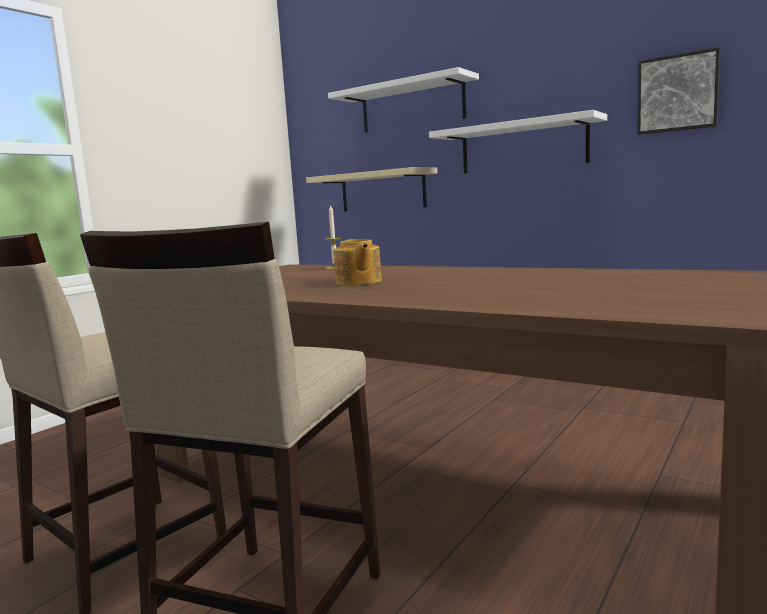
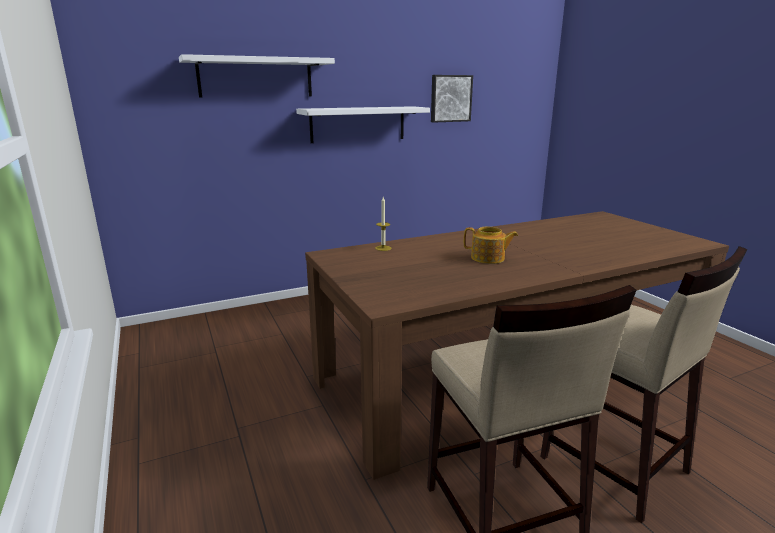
camera: 60 degrees left, 10 degrees up
beige shelf [306,167,437,211] -> none

